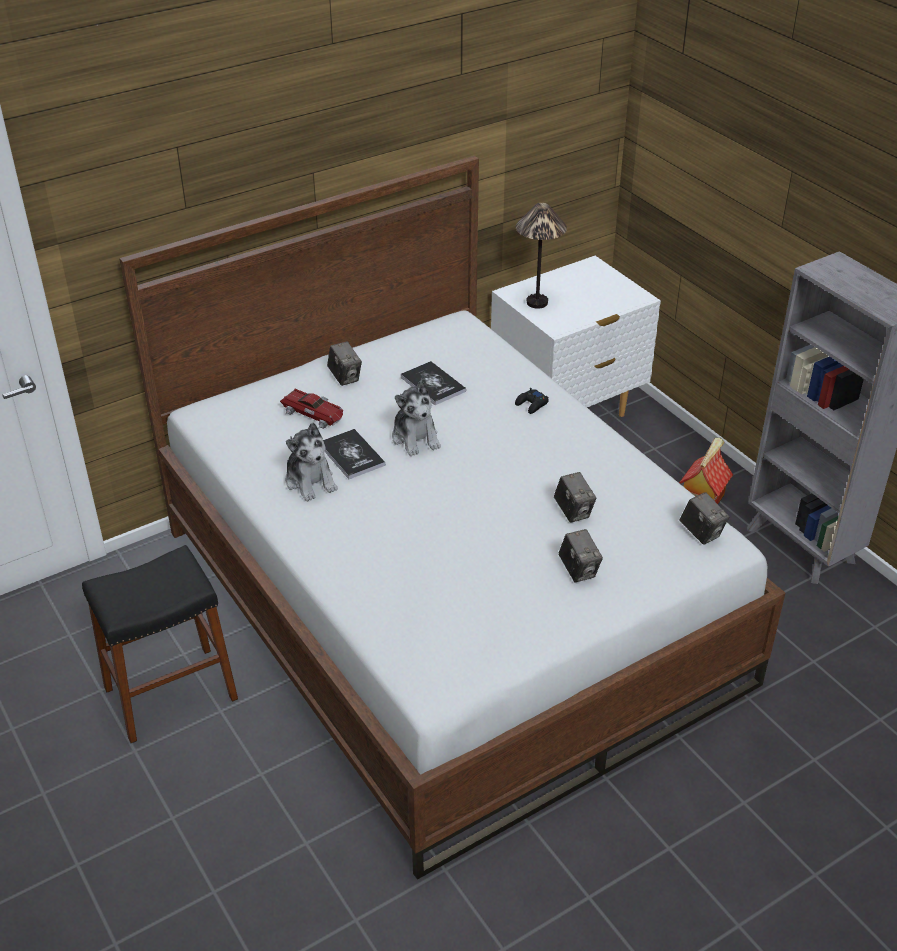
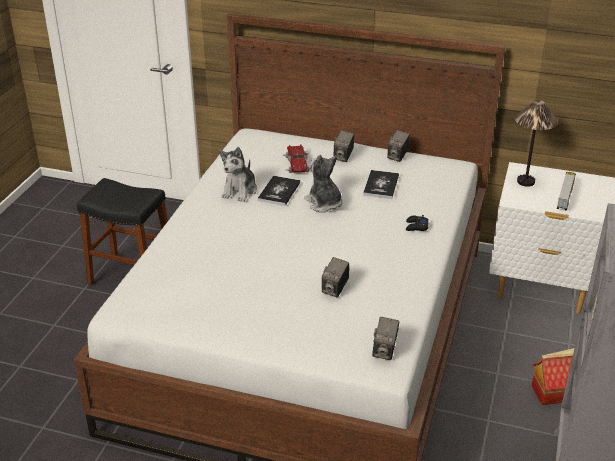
camera: 50 degrees right, 5 degrees down
plush toy [392,380,441,456] -> plush toy turned 120 degrees clockwise [304,155,342,213]
camera [558,529,603,583] -> camera moved to [387,130,410,162]
none -> toy truck [557,172,576,211]

